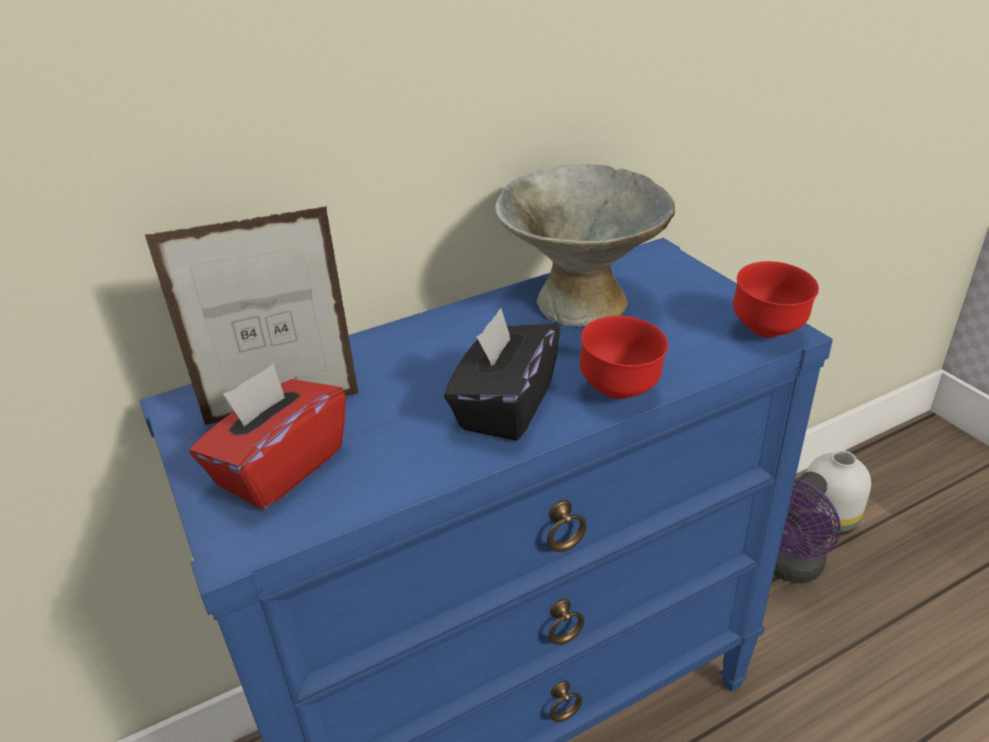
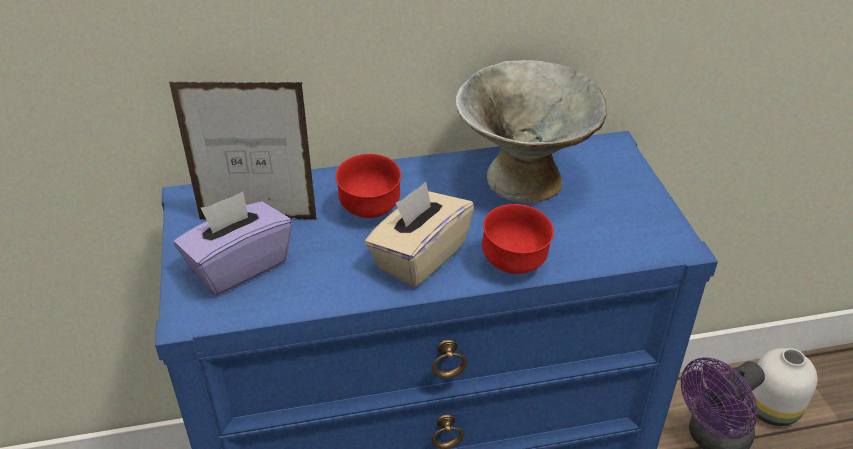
camera: 15 degrees right, 5 degrees up
red tissue box [189,364,346,510] -> purple tissue box [174,192,292,295]
black tissue box [444,308,560,441] -> beige tissue box [365,182,474,287]
red bowl [733,261,819,338] -> red bowl moved to [336,154,401,218]

